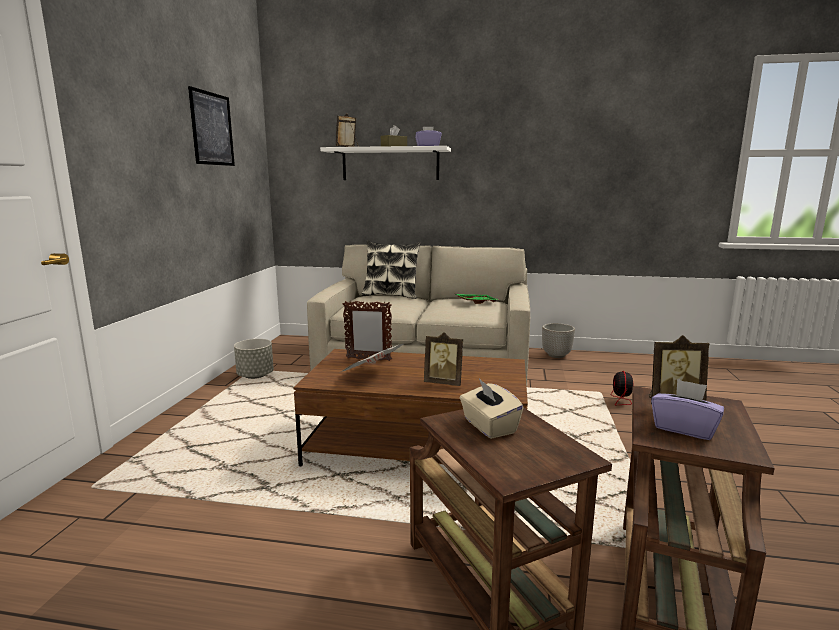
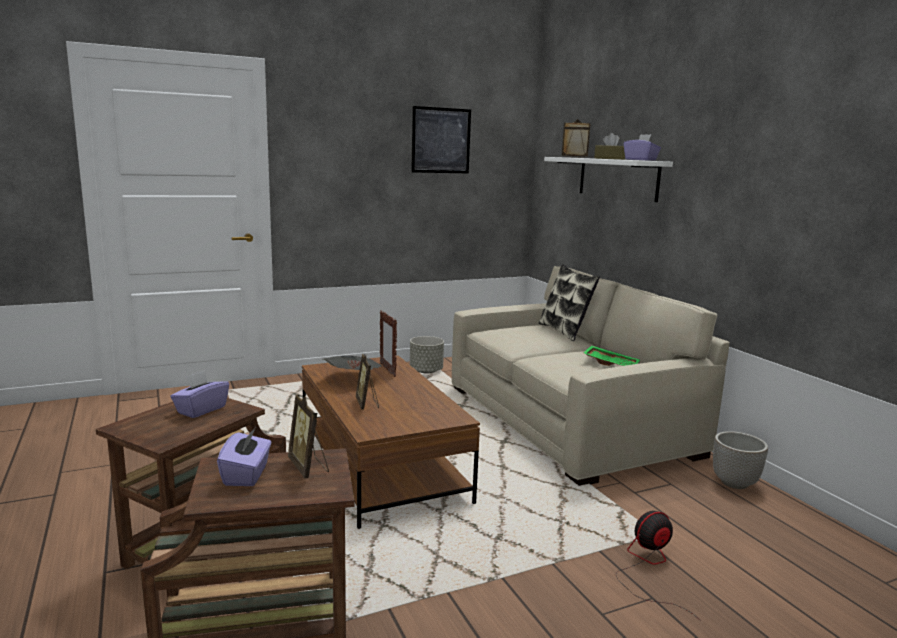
camera: 55 degrees right, 0 degrees up
beige tissue box [460,379,523,439] -> purple tissue box [170,370,229,418]

